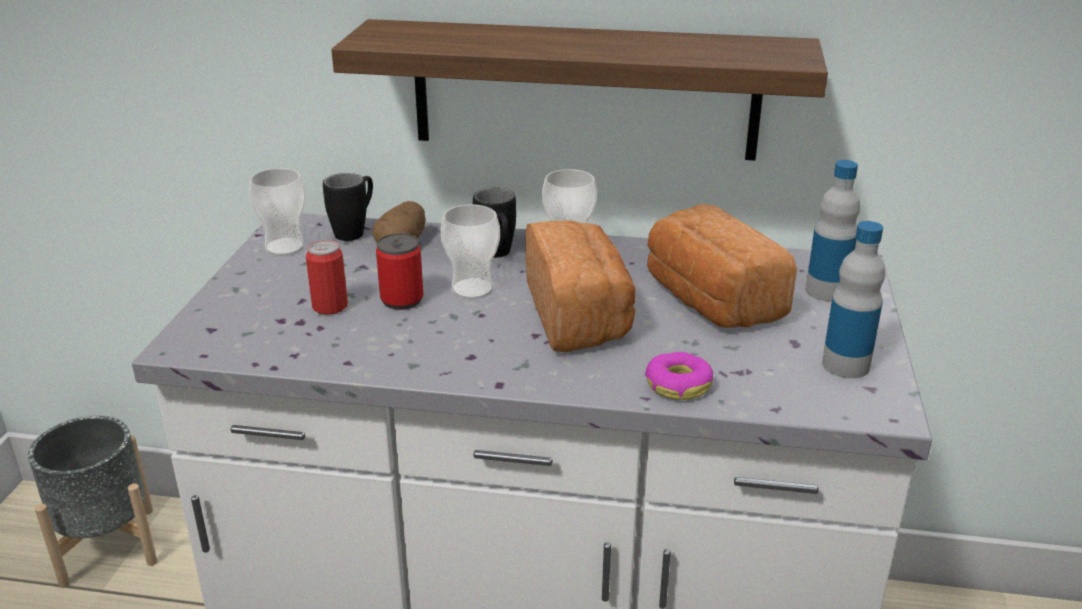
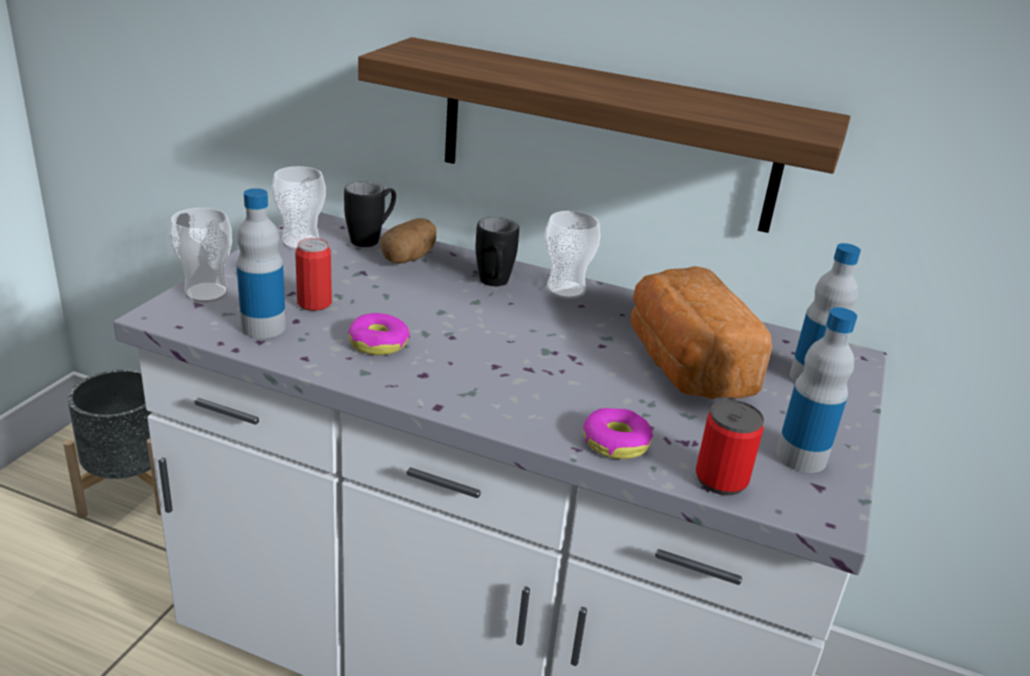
camera: 10 degrees right, 0 degrees up
can [376,233,423,310] -> can moved to [696,400,764,495]
cup [440,205,500,299] -> cup moved to [169,208,232,303]
bread [526,220,636,353] -> none
none -> bottle [236,188,286,338]
none -> donut [348,313,410,355]

